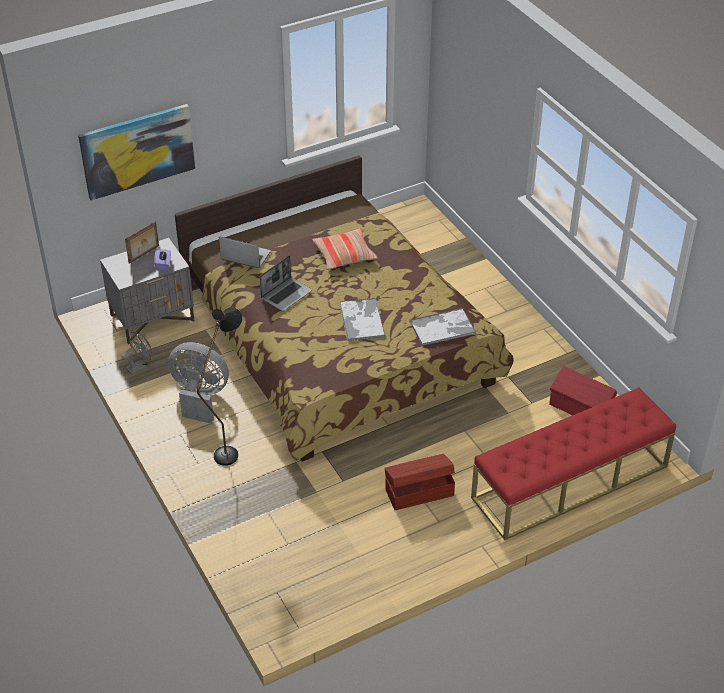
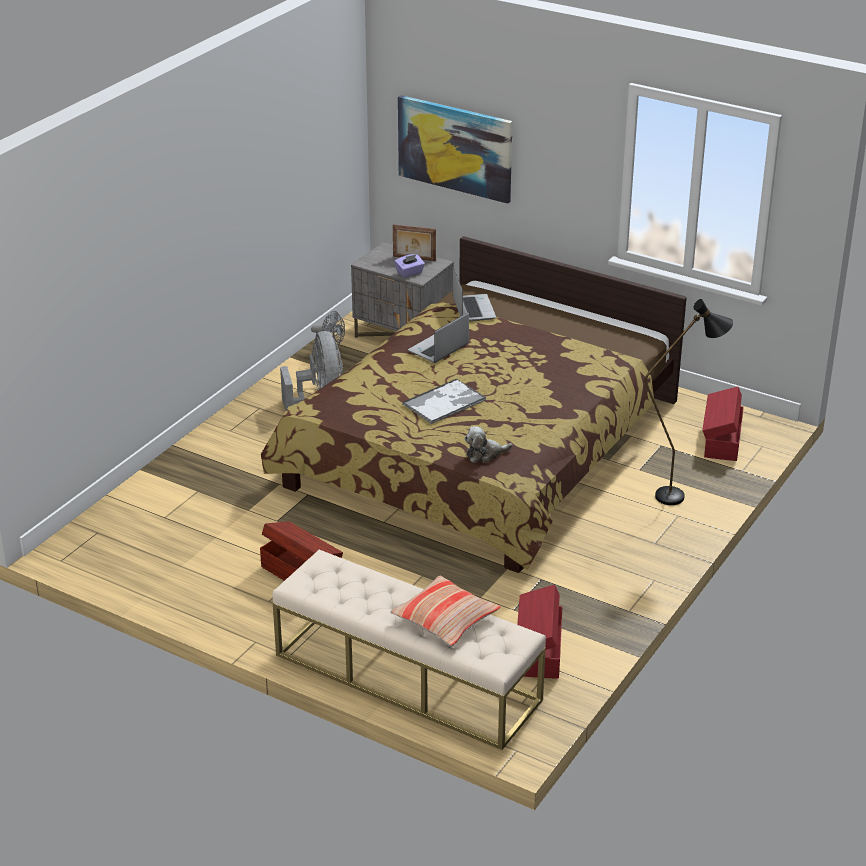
camera: 60 degrees right, 10 degrees down
black floor lamp [197,308,243,466] -> black floor lamp moved to [644,299,734,505]
laptop [259,255,312,311] -> laptop turned 120 degrees clockwise [408,312,469,363]
pillow [312,228,378,270] -> pillow moved to [390,575,501,646]
tray [409,308,476,346] -> plush toy [465,426,513,463]
red bench [471,387,676,540] -> beige bench [272,550,546,750]
none -> red storage box [702,387,744,461]

